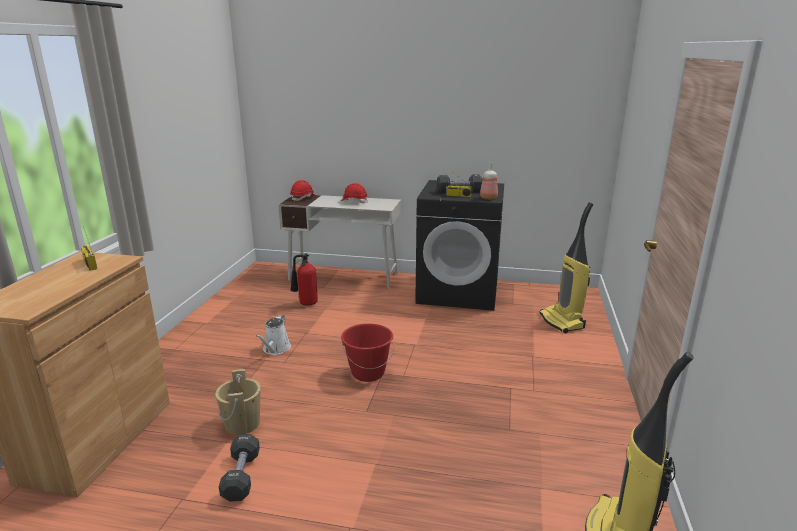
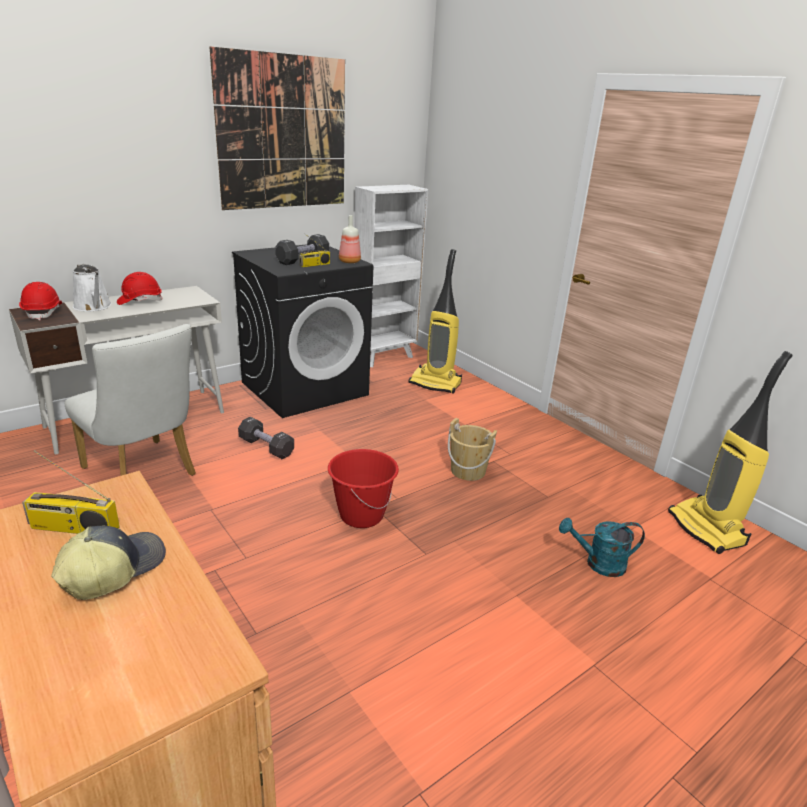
camera: 50 degrees left, 5 degrees up
beige bucket [215,369,261,435] -> beige bucket moved to [448,418,497,481]
black dumbbell [219,434,260,502] -> black dumbbell moved to [238,417,294,459]
white watering can [256,315,291,355] -> white watering can moved to [73,264,112,312]
fire extinguisher [290,253,318,306] -> white chair [65,324,196,476]
none -> cap [51,526,166,600]
none -> picture [210,47,345,210]
none -> white bookcase [354,185,428,367]
none -> turquoise watering can [559,518,645,577]

